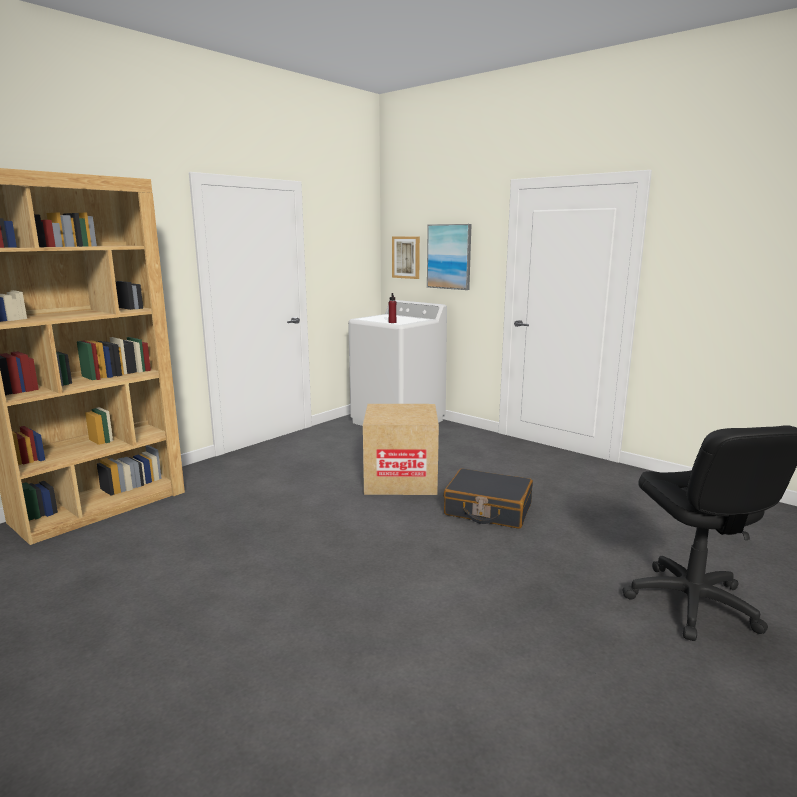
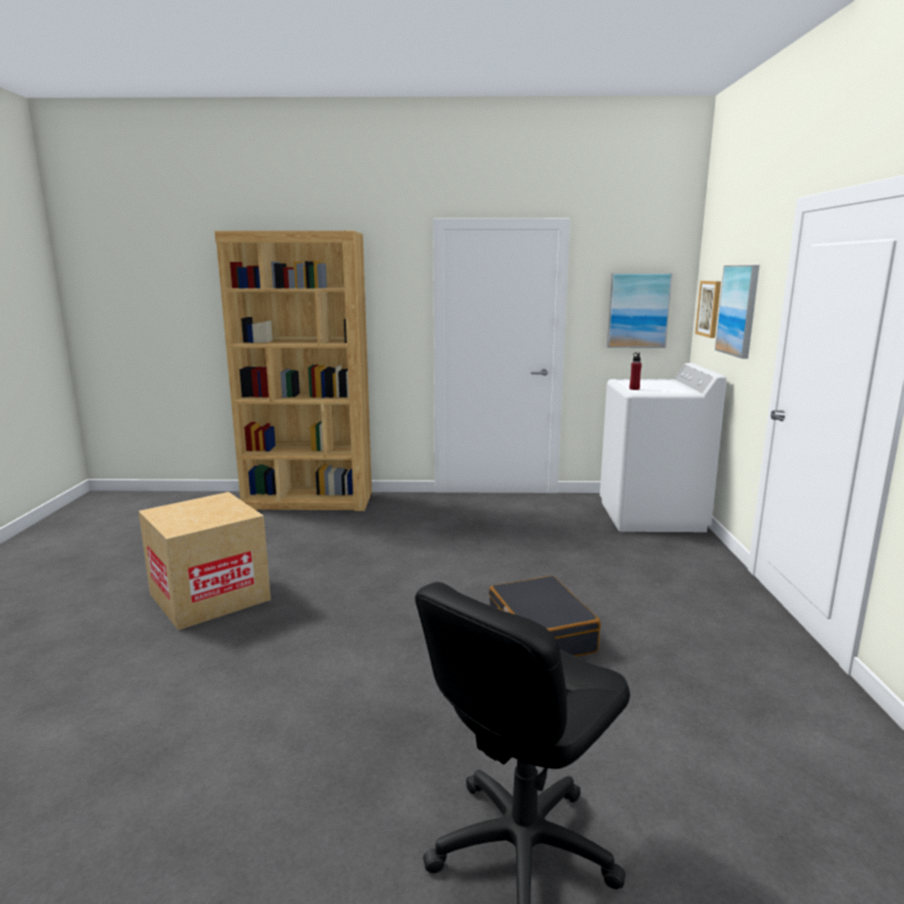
camera: 50 degrees right, 0 degrees up
cardboard box [363,404,439,495] -> cardboard box moved to [138,492,271,630]
none -> picture [607,273,673,348]

